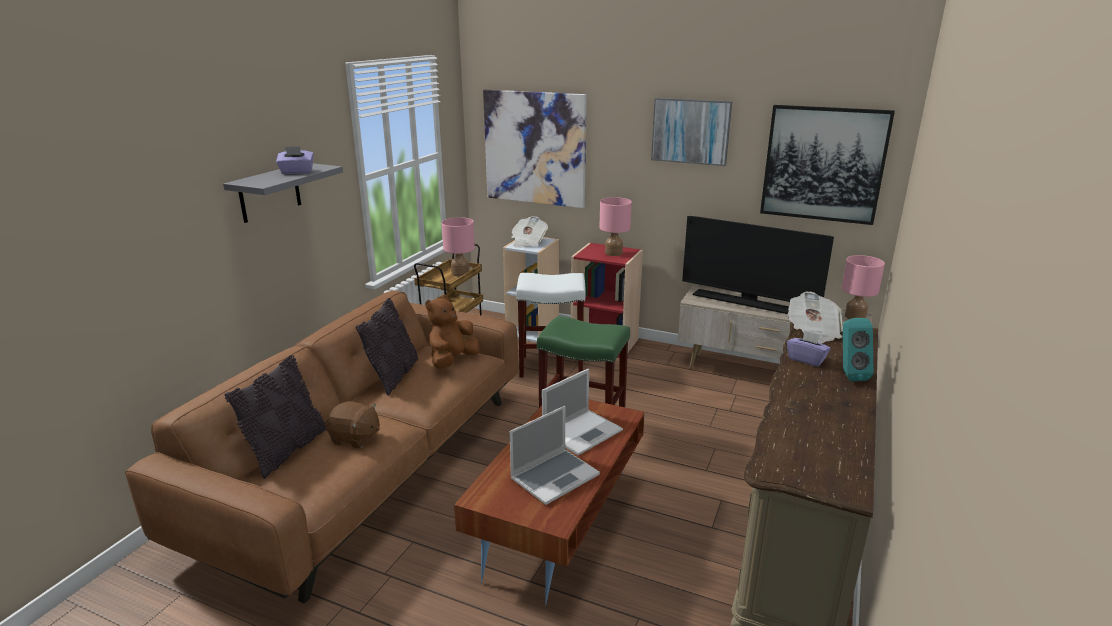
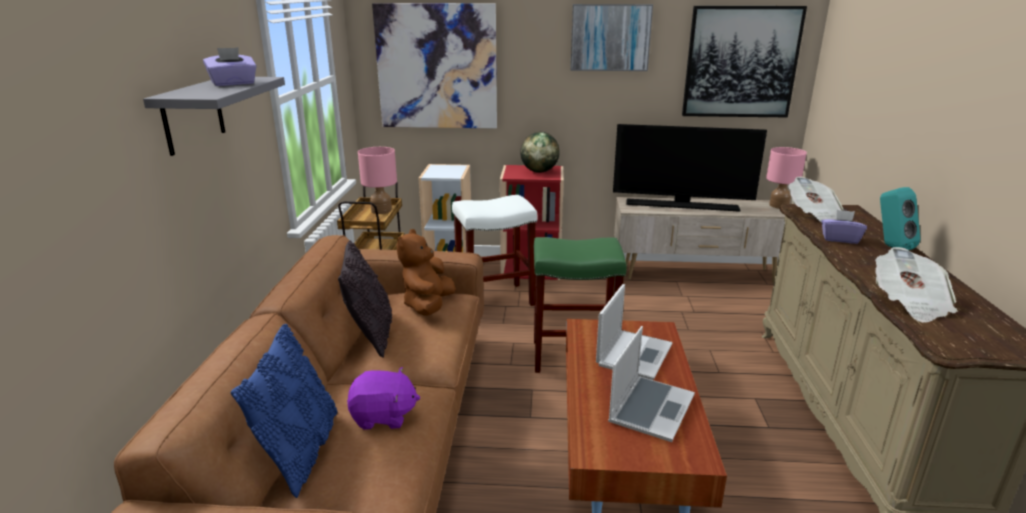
camera: 20 degrees left, 0 degrees up
black pillow [224,355,326,479] -> blue pillow [231,324,337,498]
brown plush toy [325,401,380,449] -> purple plush toy [347,367,420,430]
newspaper [511,216,548,248] -> newspaper moved to [875,247,958,323]
pink table lamp [599,197,632,256] -> globe [520,132,560,173]

